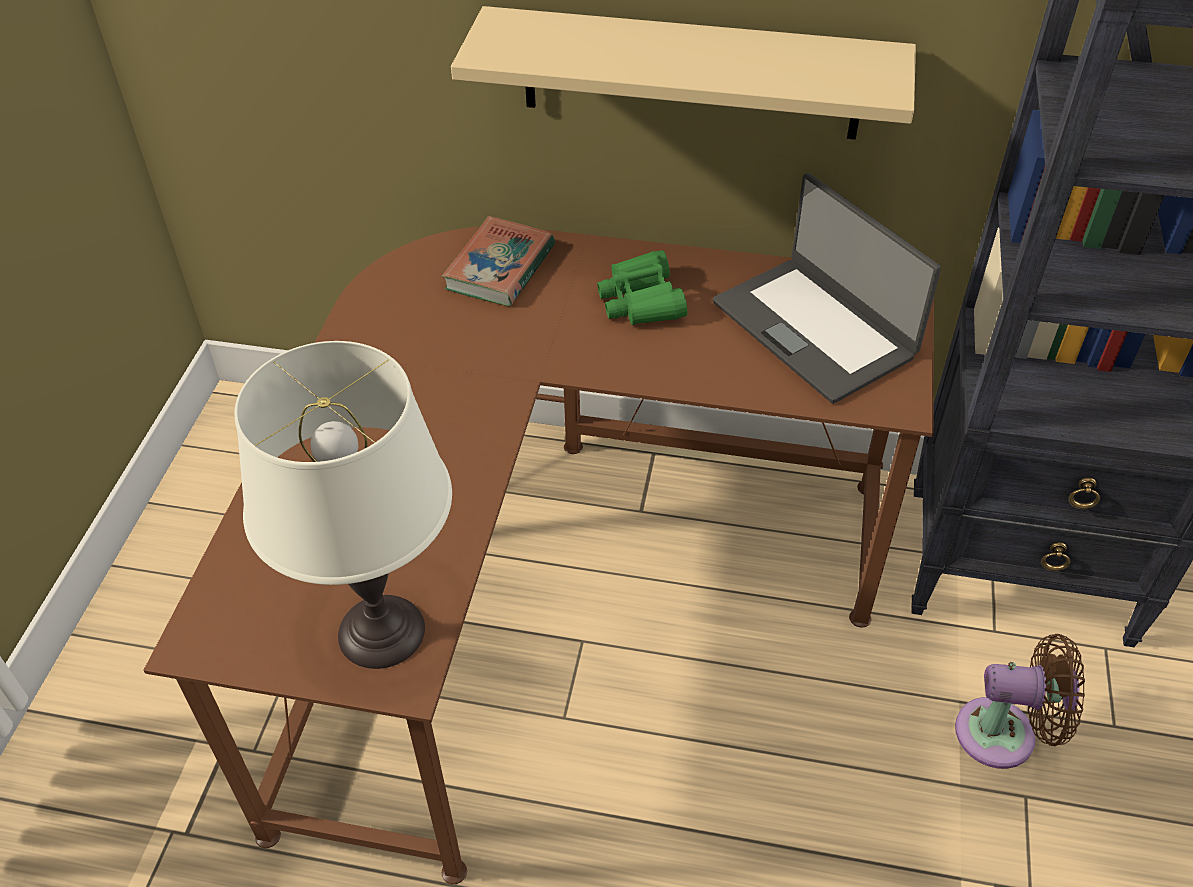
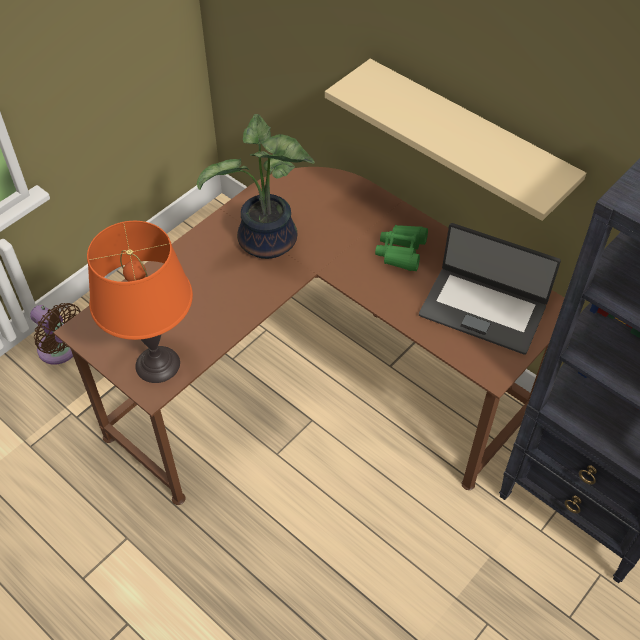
camera: 30 degrees right, 5 degrees up
white table lamp [235,341,452,669] -> orange table lamp [87,221,193,383]
book [442,216,555,306] -> none
laptop [713,173,941,404] -> laptop turned 60 degrees counterclockwise [419,223,561,355]
brown fan [955,634,1085,769] -> brown fan moved to [30,303,81,365]
none -> potted plant [197,114,315,259]

